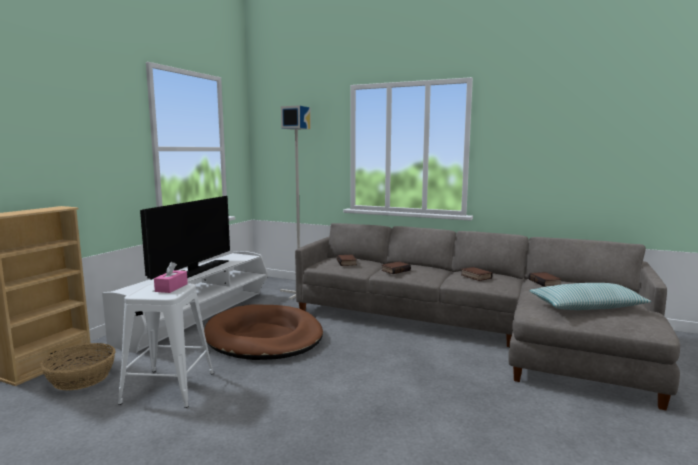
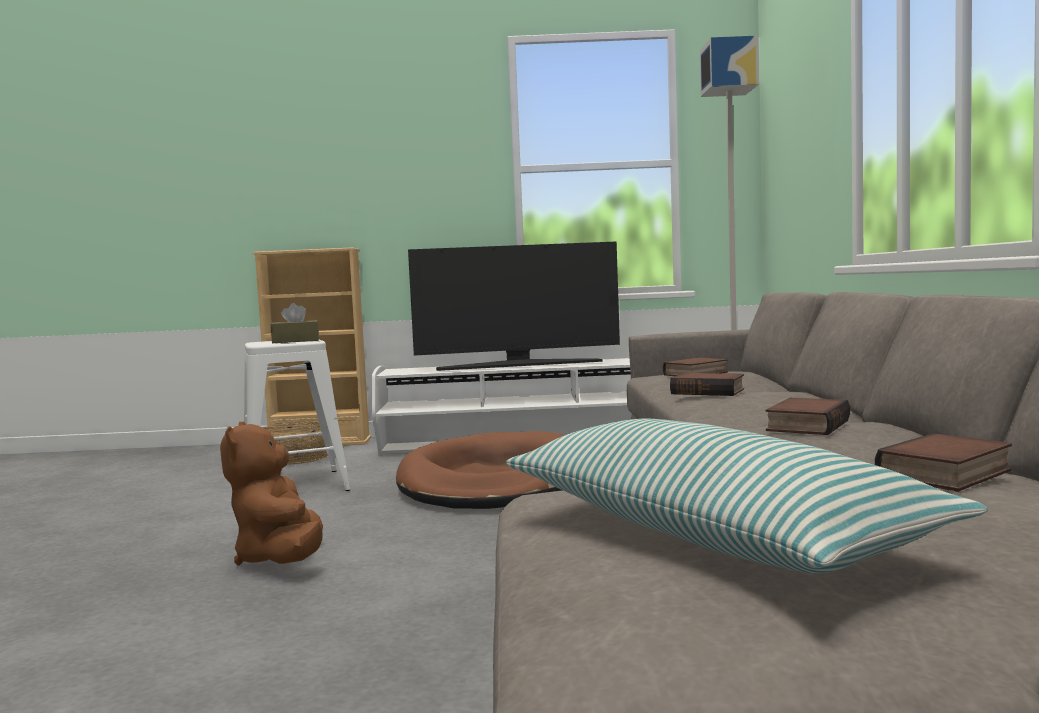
camera: 65 degrees right, 5 degrees down
pink tissue box [154,262,188,293] -> brown tissue box [271,303,319,343]
none -> brown plush toy [220,422,323,566]

